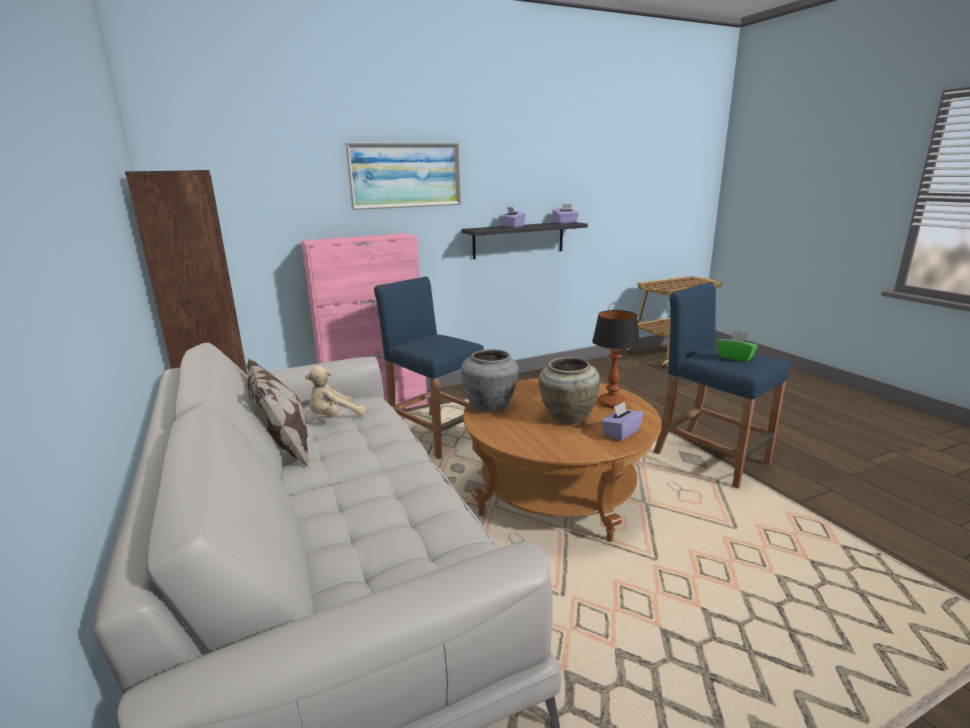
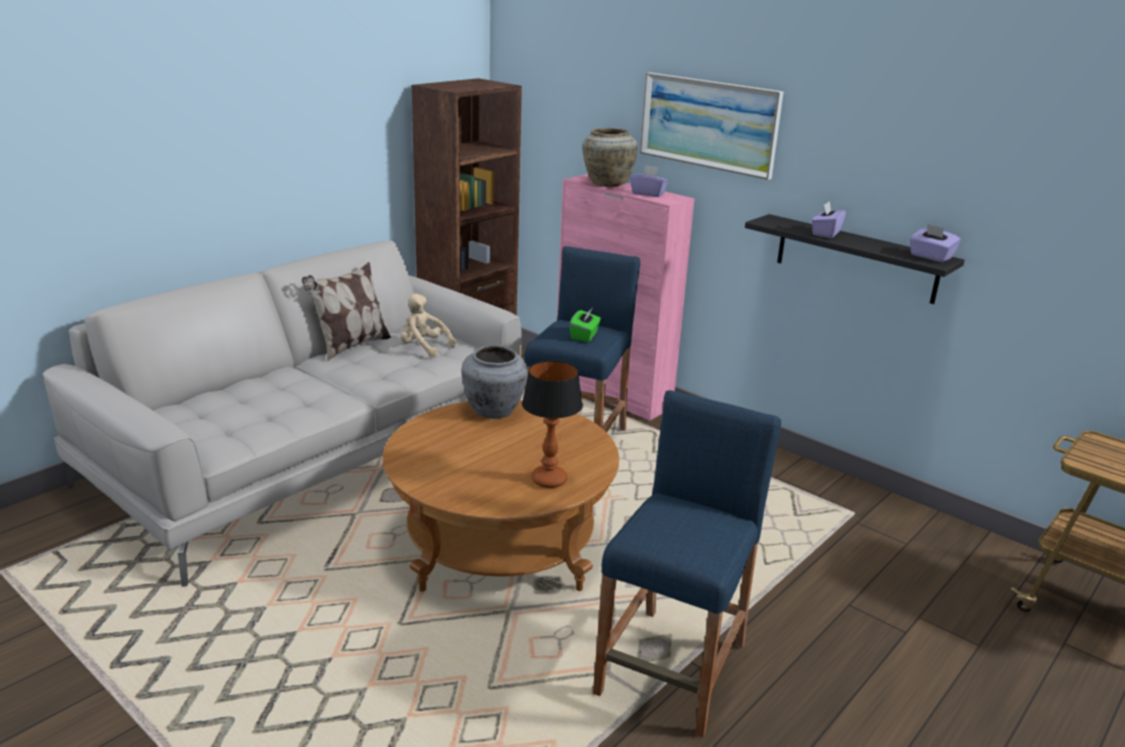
camera: 65 degrees right, 5 degrees up
beige vase [539,357,600,424] -> beige vase moved to [582,128,638,187]
purple tissue box [601,402,644,441] -> purple tissue box moved to [630,165,669,197]
green tissue box [717,330,758,362] -> green tissue box moved to [570,308,601,342]

